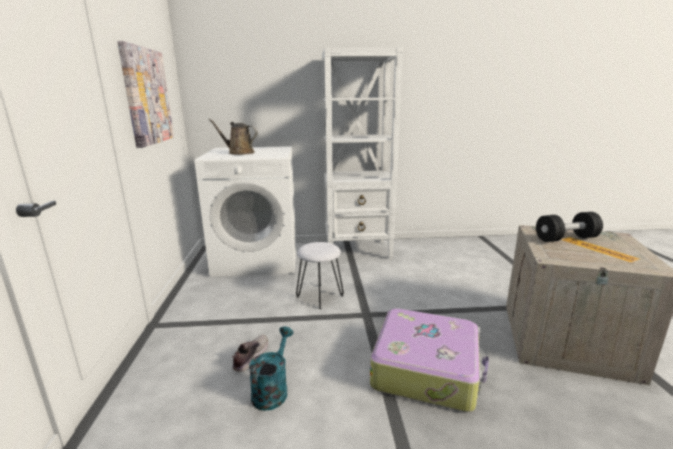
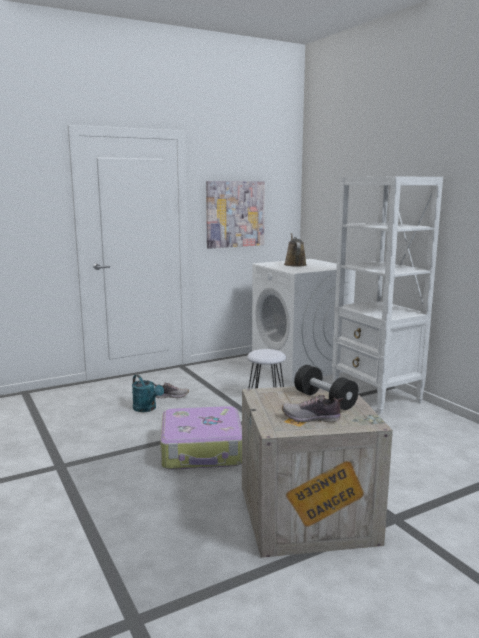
camera: 65 degrees right, 5 degrees down
turquoise watering can [249,327,294,411] -> turquoise watering can turned 60 degrees clockwise [132,375,164,412]
none -> shoe [282,395,343,423]

